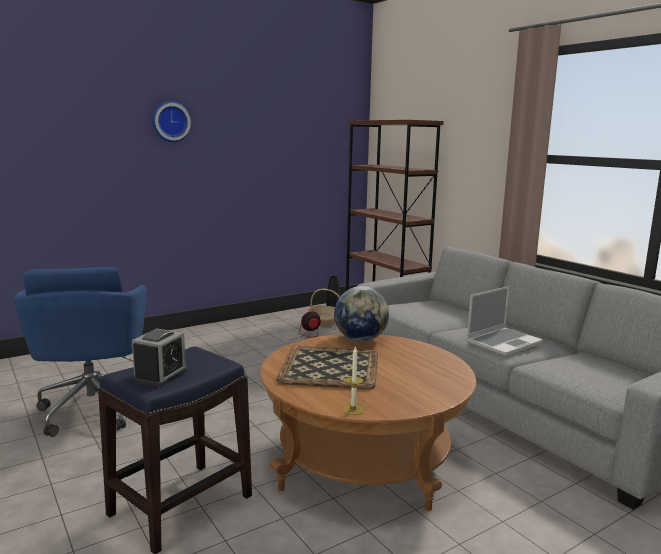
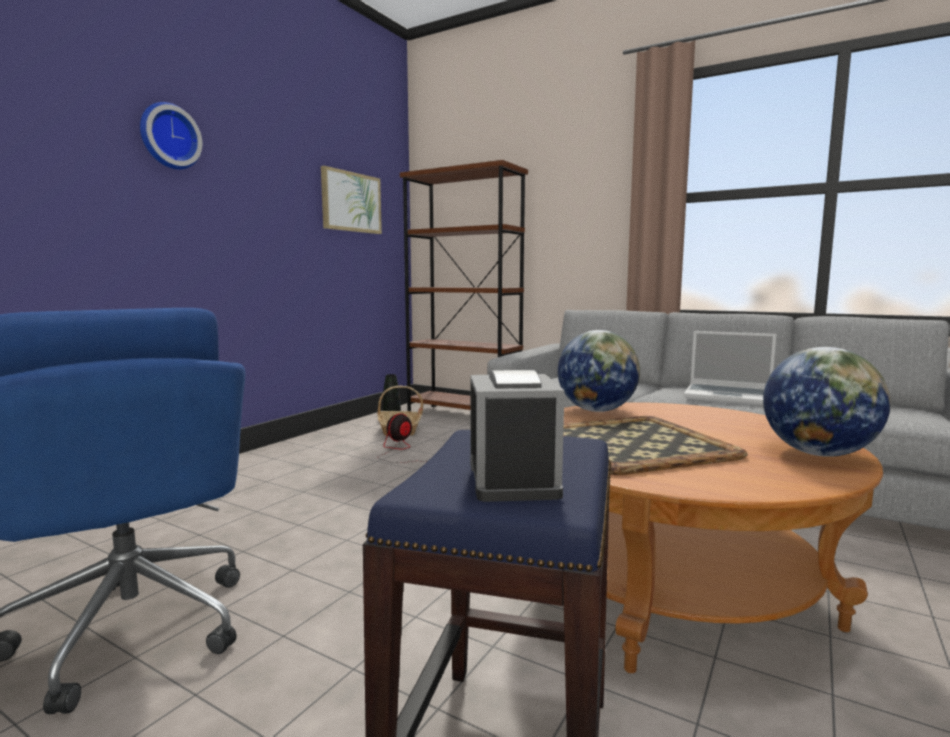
camera: 25 degrees left, 5 degrees down
candle [343,347,364,415] -> none
laptop [467,286,543,356] -> laptop turned 90 degrees clockwise [684,331,776,406]
none -> picture [321,166,382,234]
none -> globe [763,347,891,457]

